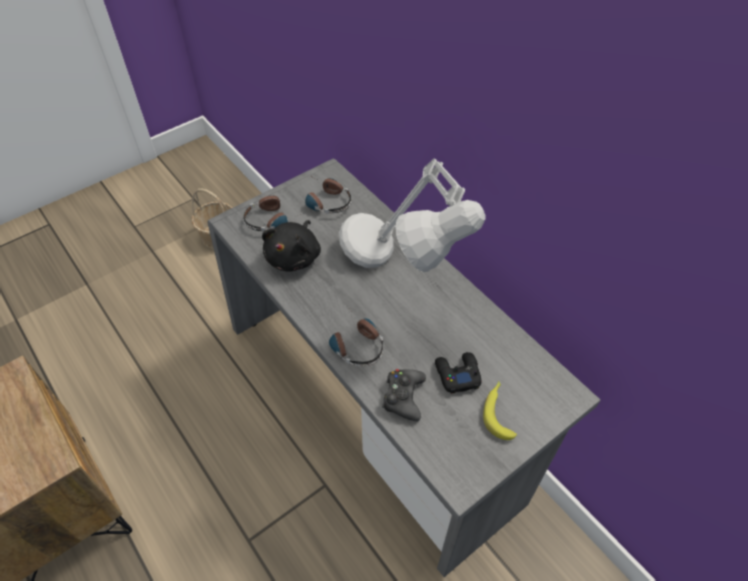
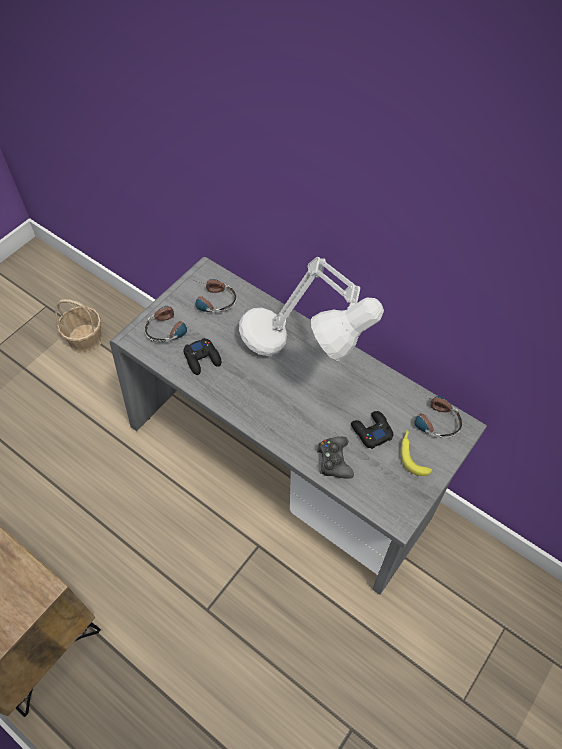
camera: 15 degrees left, 5 degrees up
black plush toy [262,220,321,272] -> black game controller [183,338,221,375]
headphones [329,313,384,366] -> headphones moved to [414,390,462,438]

